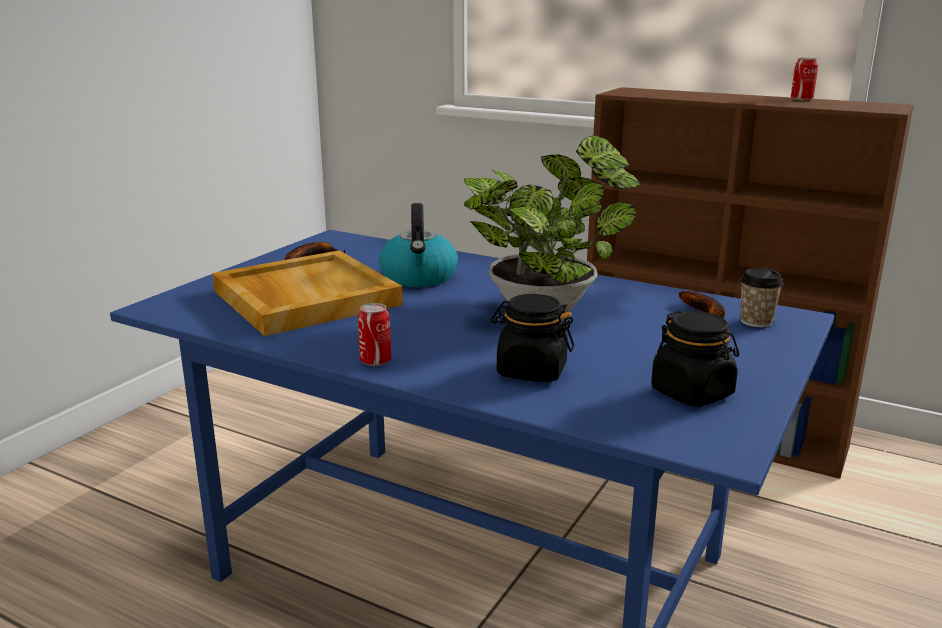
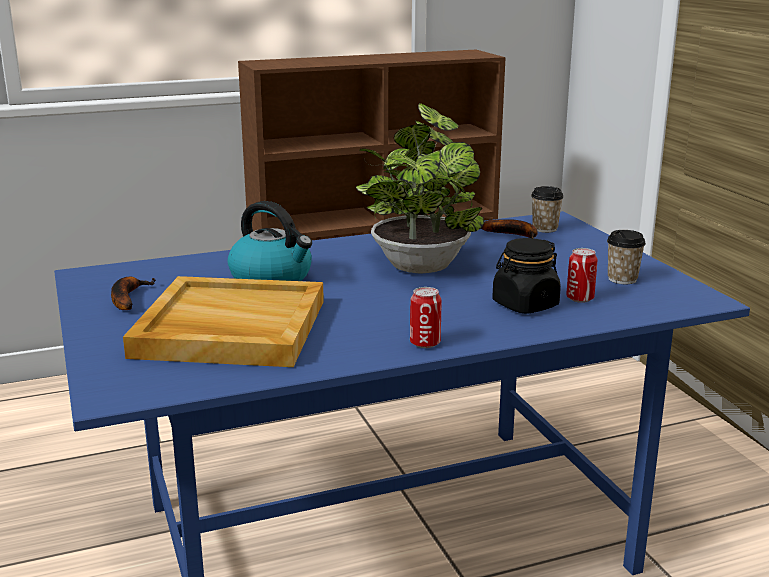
camera: 50 degrees left, 0 degrees up
black jar [651,311,739,407] -> cup [607,230,646,284]
can [791,58,818,101] -> can moved to [566,248,598,303]

